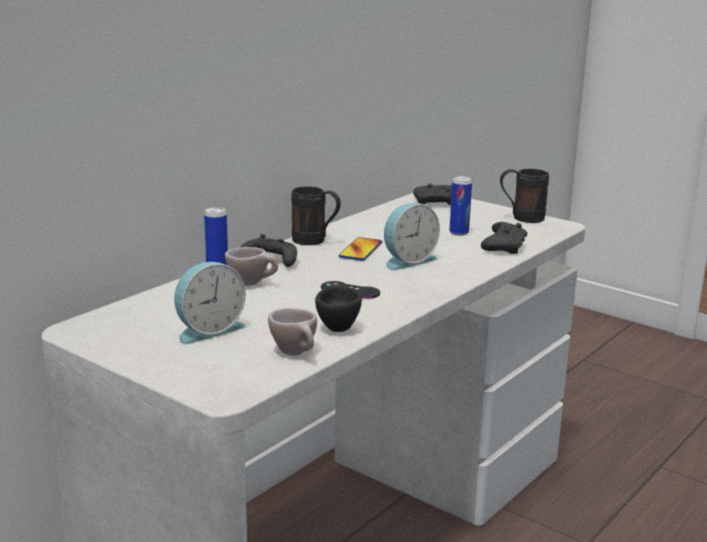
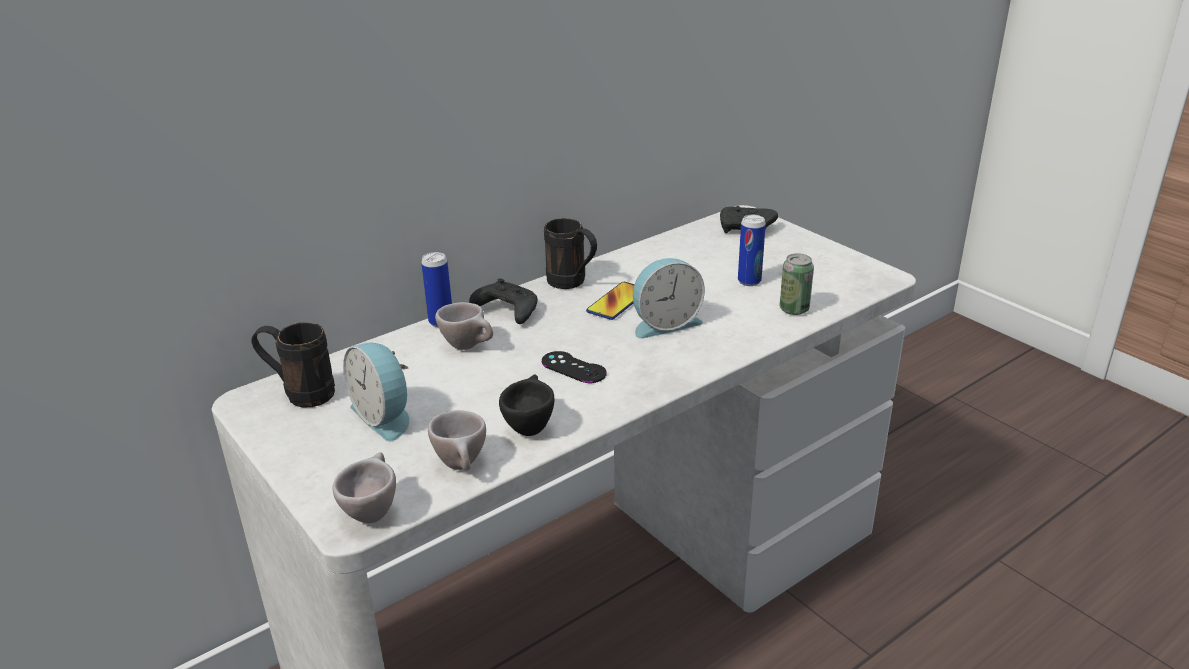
camera: 15 degrees right, 10 degrees up
alarm clock [174,262,246,344] -> alarm clock turned 75 degrees clockwise [343,343,409,442]
black game controller [481,222,527,254] -> can [779,253,814,315]
black mug [500,169,549,223] -> black mug moved to [251,322,335,408]
none -> beige cup [332,452,396,523]

